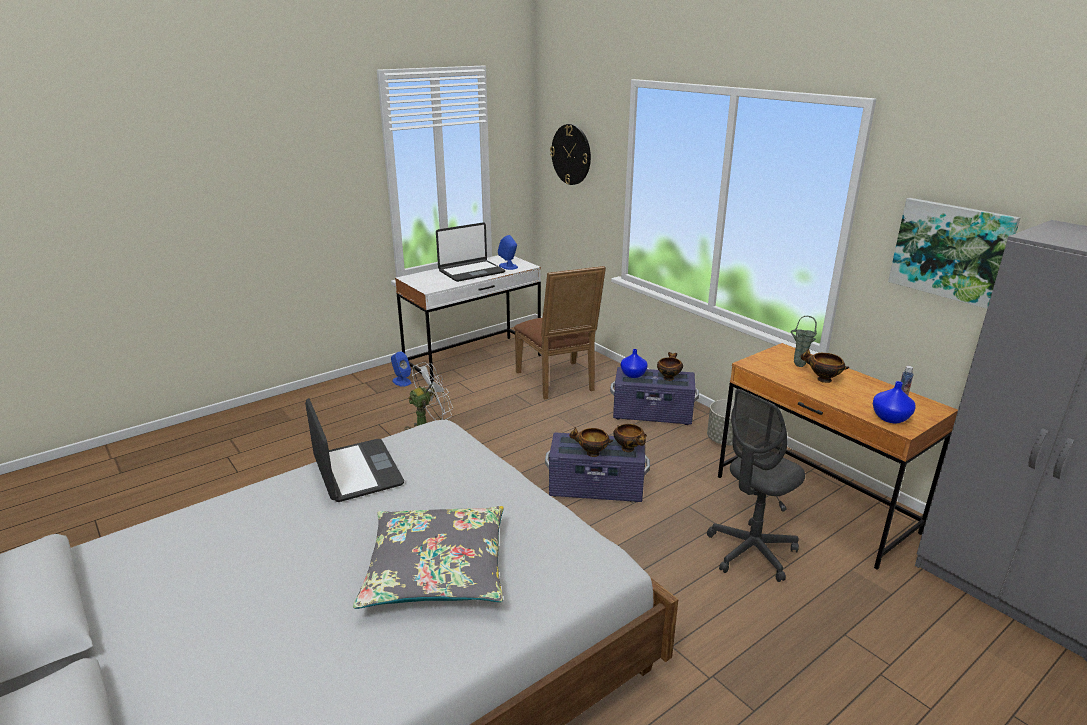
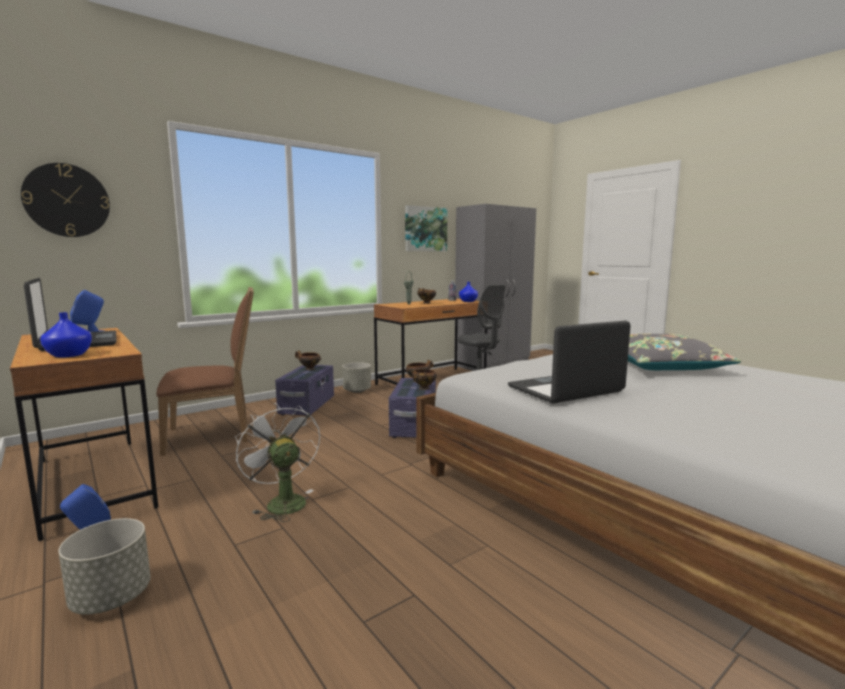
camera: 90 degrees left, 15 degrees down
white desk [395,255,541,388] -> brown desk [10,328,158,541]
blue vase [621,349,648,378] -> blue vase moved to [40,312,92,358]
none -> grey planter [58,518,151,615]

